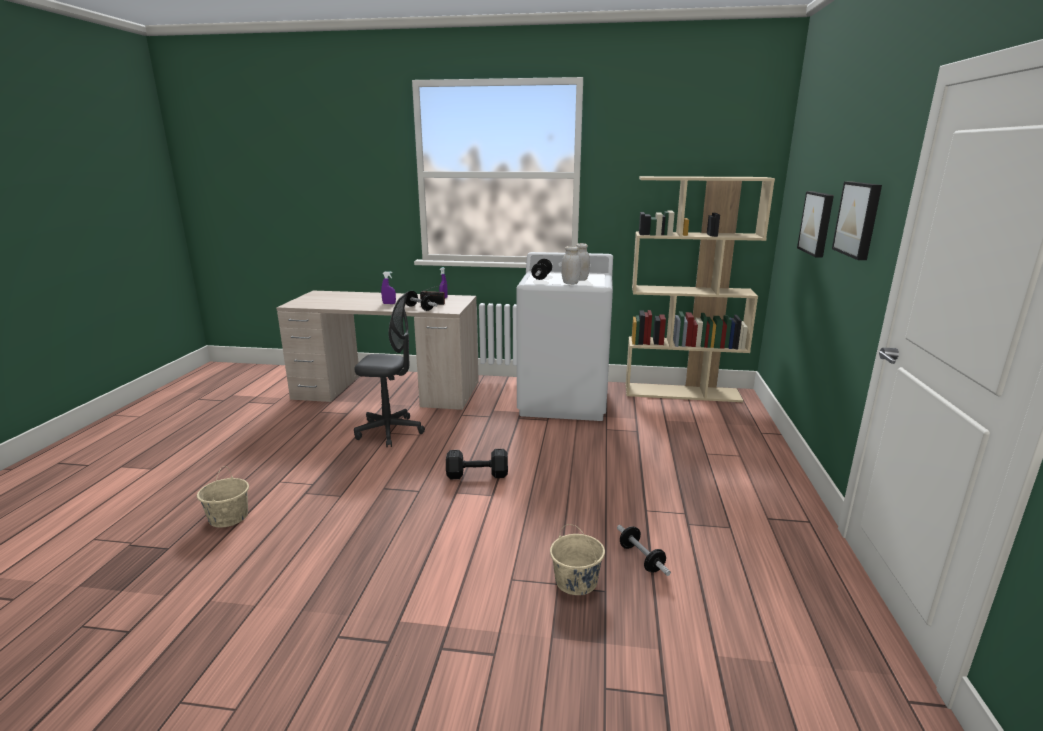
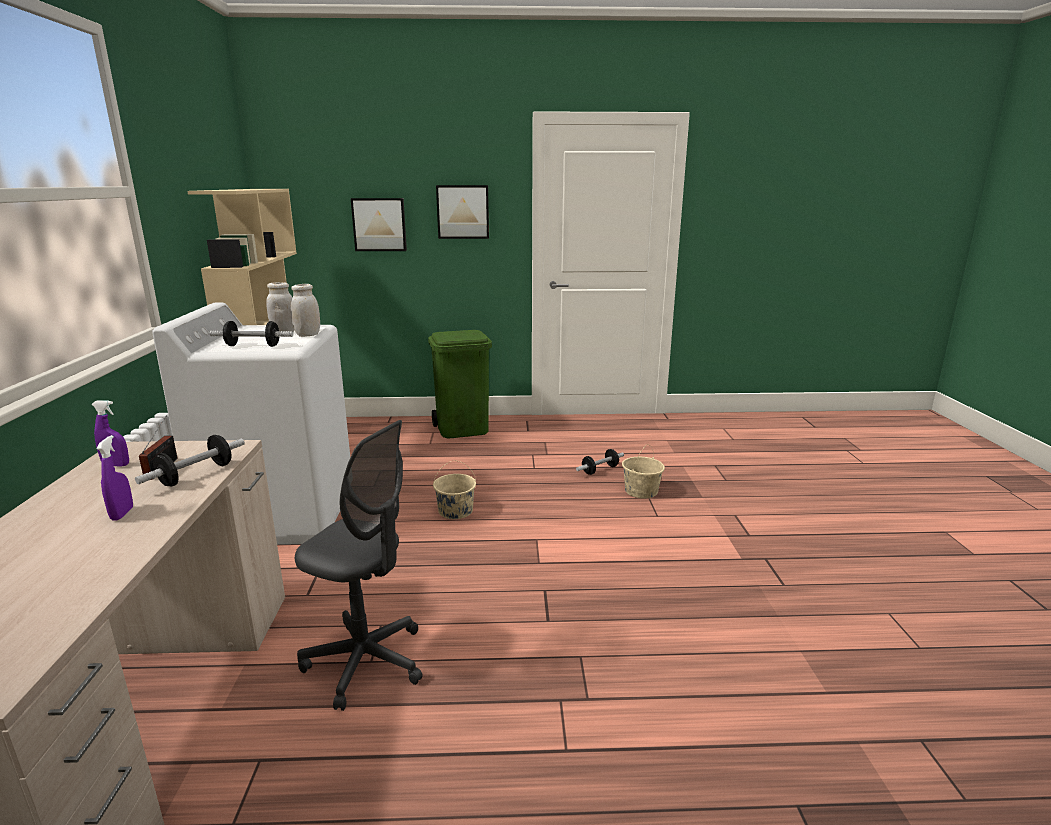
camera: 100 degrees left, 0 degrees up
beige bucket [197,466,249,528] -> beige bucket moved to [433,460,476,519]
grey office chair [354,292,425,447] -> grey office chair turned 120 degrees clockwise [295,420,423,711]
black dumbbell [446,449,508,479] -> none
none -> green trash can [428,330,492,438]

